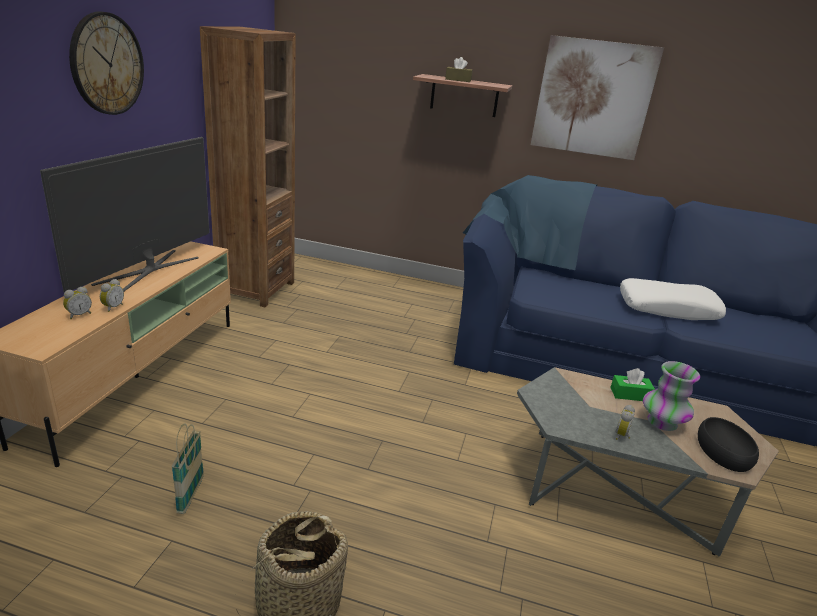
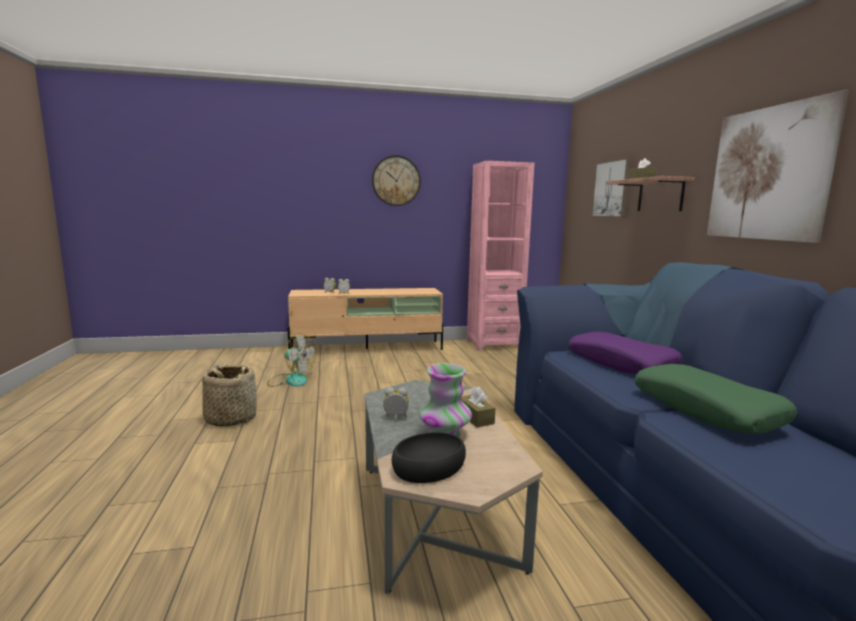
camera: 65 degrees right, 15 degrees down
television [40,137,209,292] -> none
basket [172,423,204,514] -> fan [267,333,316,387]
brown bookcase [200,26,296,307] -> pink bookcase [467,161,534,351]
green tissue box [610,368,655,401] -> brown tissue box [461,386,496,427]
white pillow [620,278,726,320] -> green pillow [634,364,797,434]
none -> purple pillow [568,332,683,374]
none -> picture [591,158,631,218]

